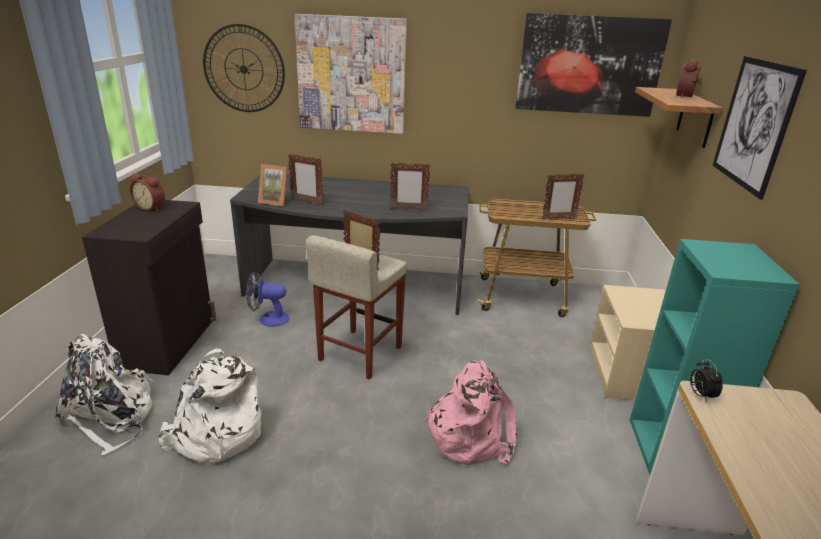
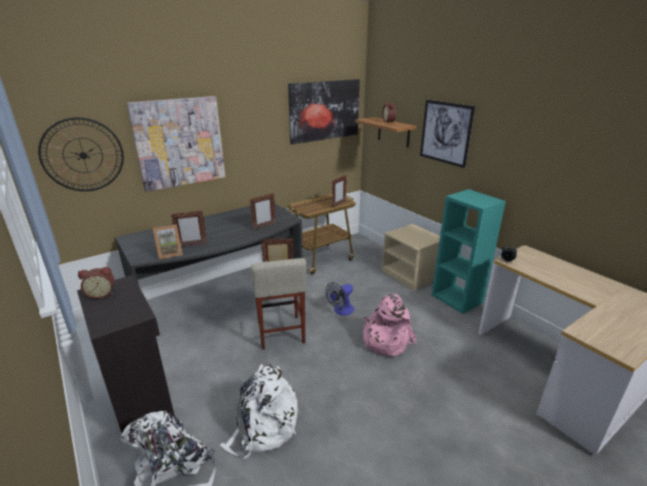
camera: 40 degrees left, 0 degrees up
fan [246,272,289,327] -> fan moved to [326,282,354,316]

